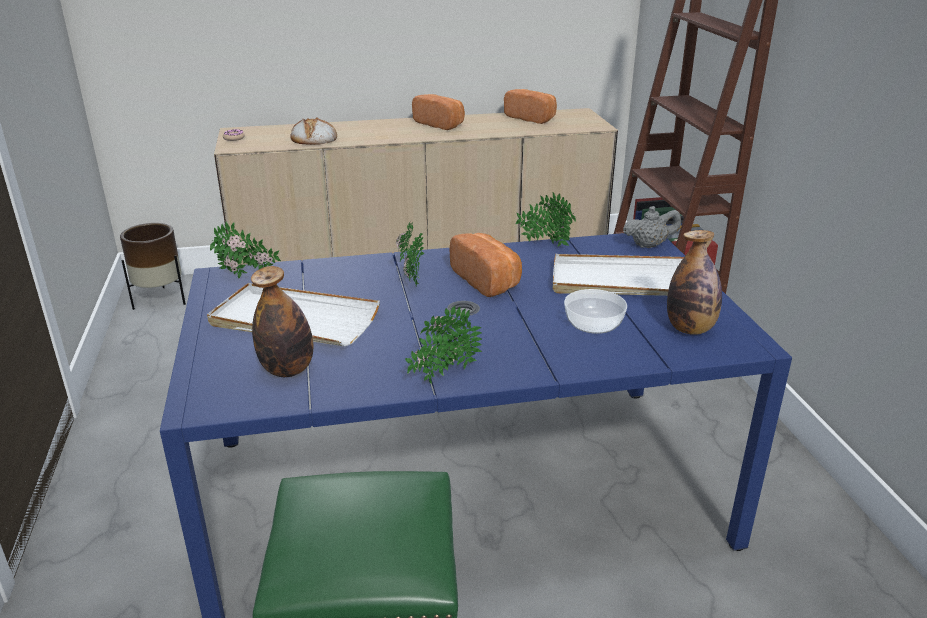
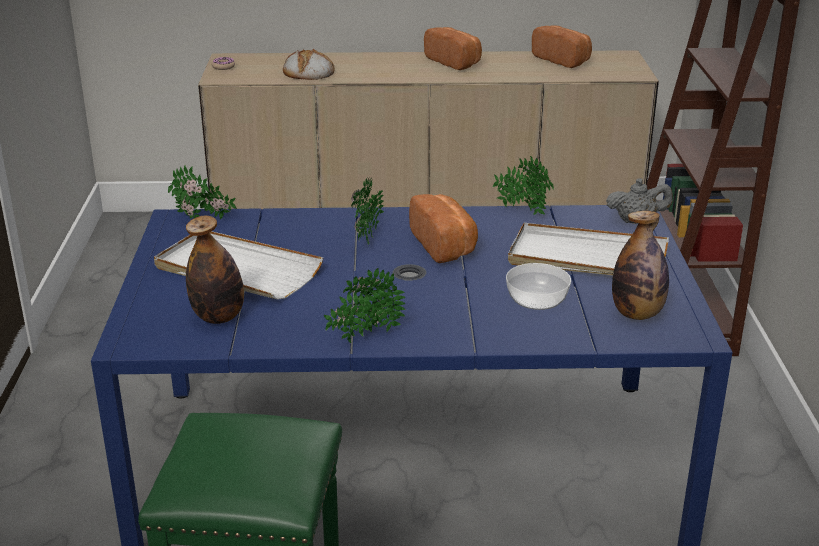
camera: 10 degrees right, 0 degrees up
brown planter [120,223,186,310] -> none

